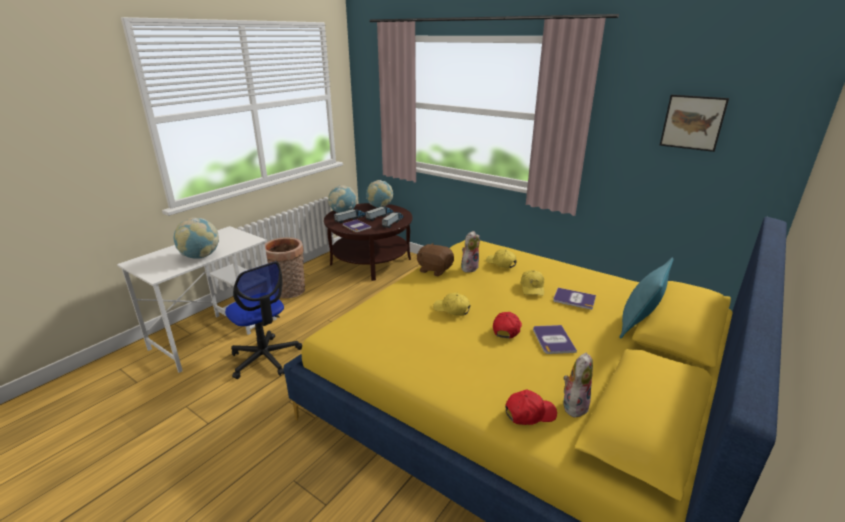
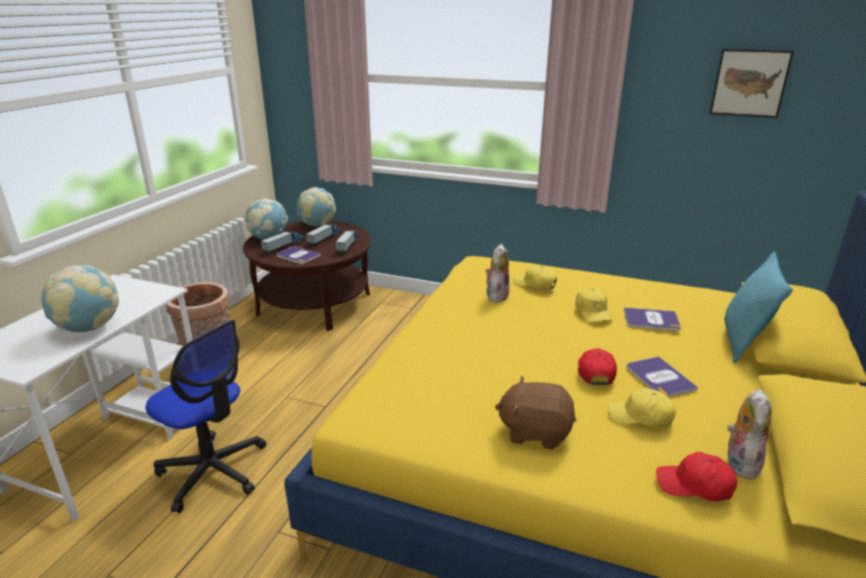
camera: 15 degrees left, 0 degrees up
brown plush toy [417,243,454,277] -> brown plush toy moved to [495,376,576,449]
yellow cap [433,293,471,316] -> yellow cap moved to [608,388,676,428]
red cap [505,390,557,425] -> red cap turned 135 degrees counterclockwise [656,452,737,501]

